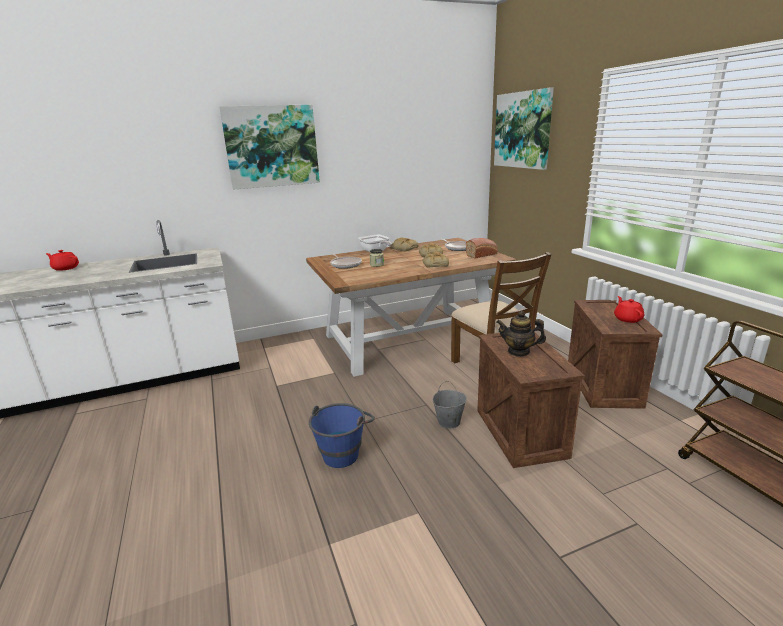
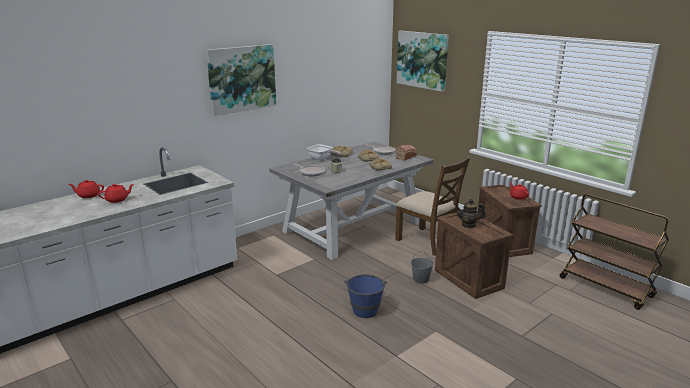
camera: 20 degrees left, 0 degrees up
brown dining table [306,238,517,377] -> grey dining table [269,142,434,260]
none -> red teapot [98,184,134,203]

